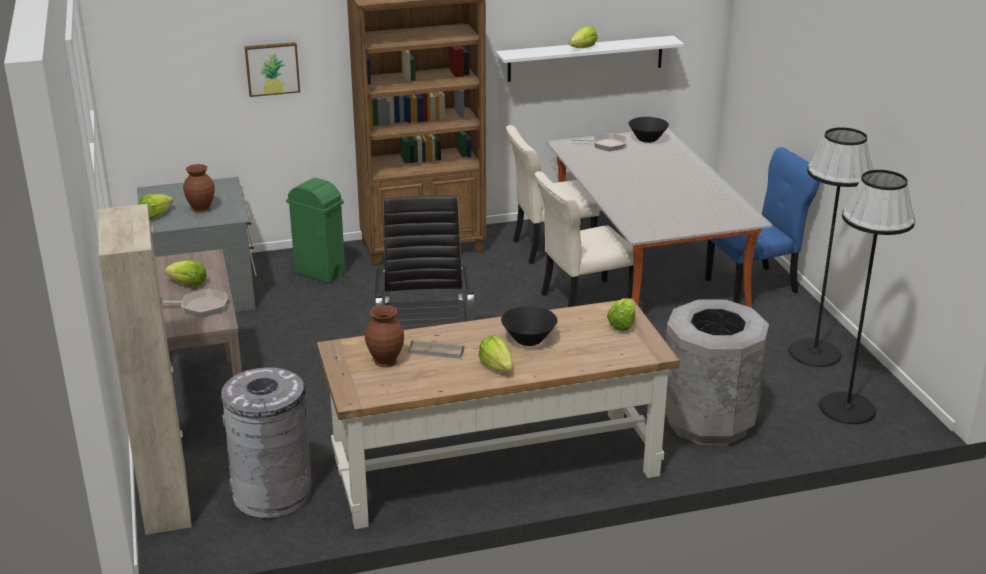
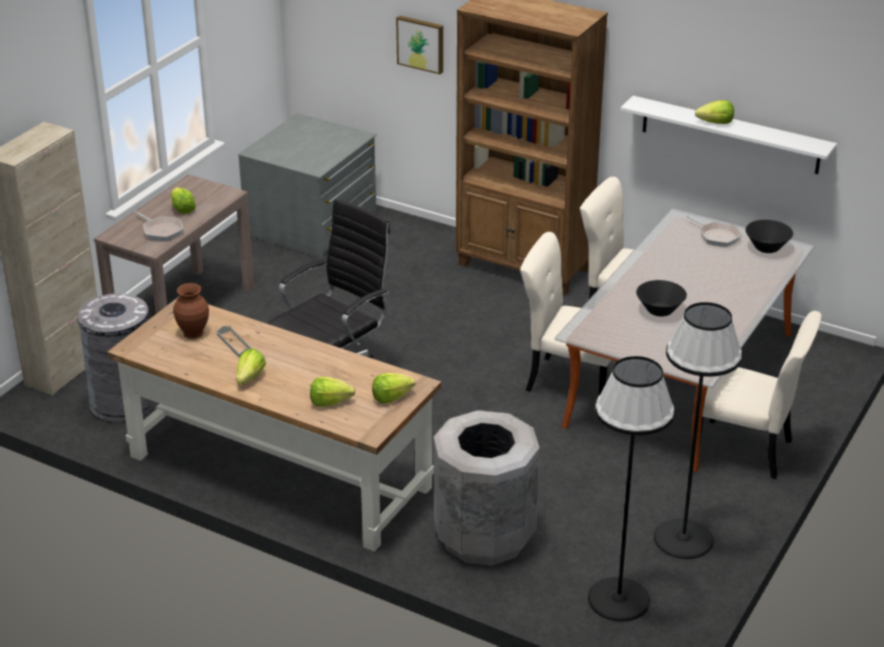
camera: 45 degrees right, 5 degrees up
lettuce [138,194,173,219] -> lettuce moved to [310,377,355,407]
brown vase [183,164,215,213] -> none
green trash can [286,178,345,284] -> none
black bowl [501,306,557,346] -> black bowl moved to [636,280,687,317]
blue chair [705,147,821,304] -> beige chair [699,311,822,479]

